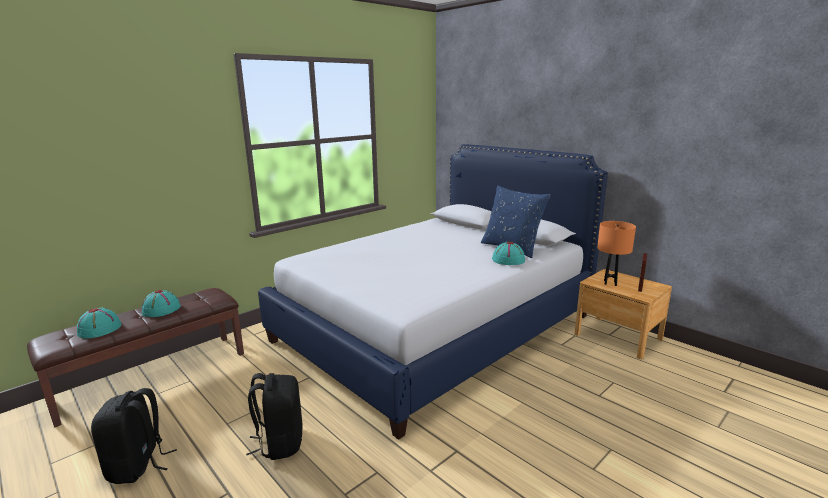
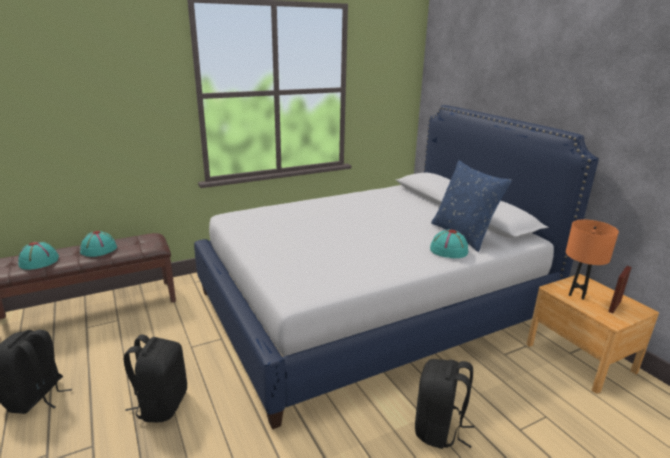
camera: 15 degrees right, 5 degrees up
none -> black backpack [415,359,474,449]

